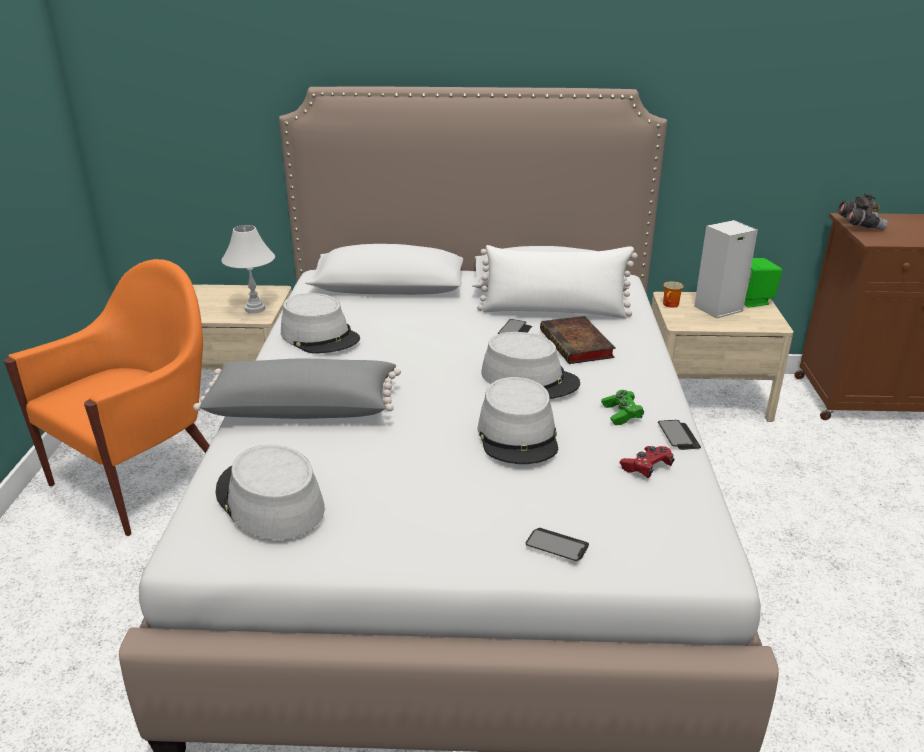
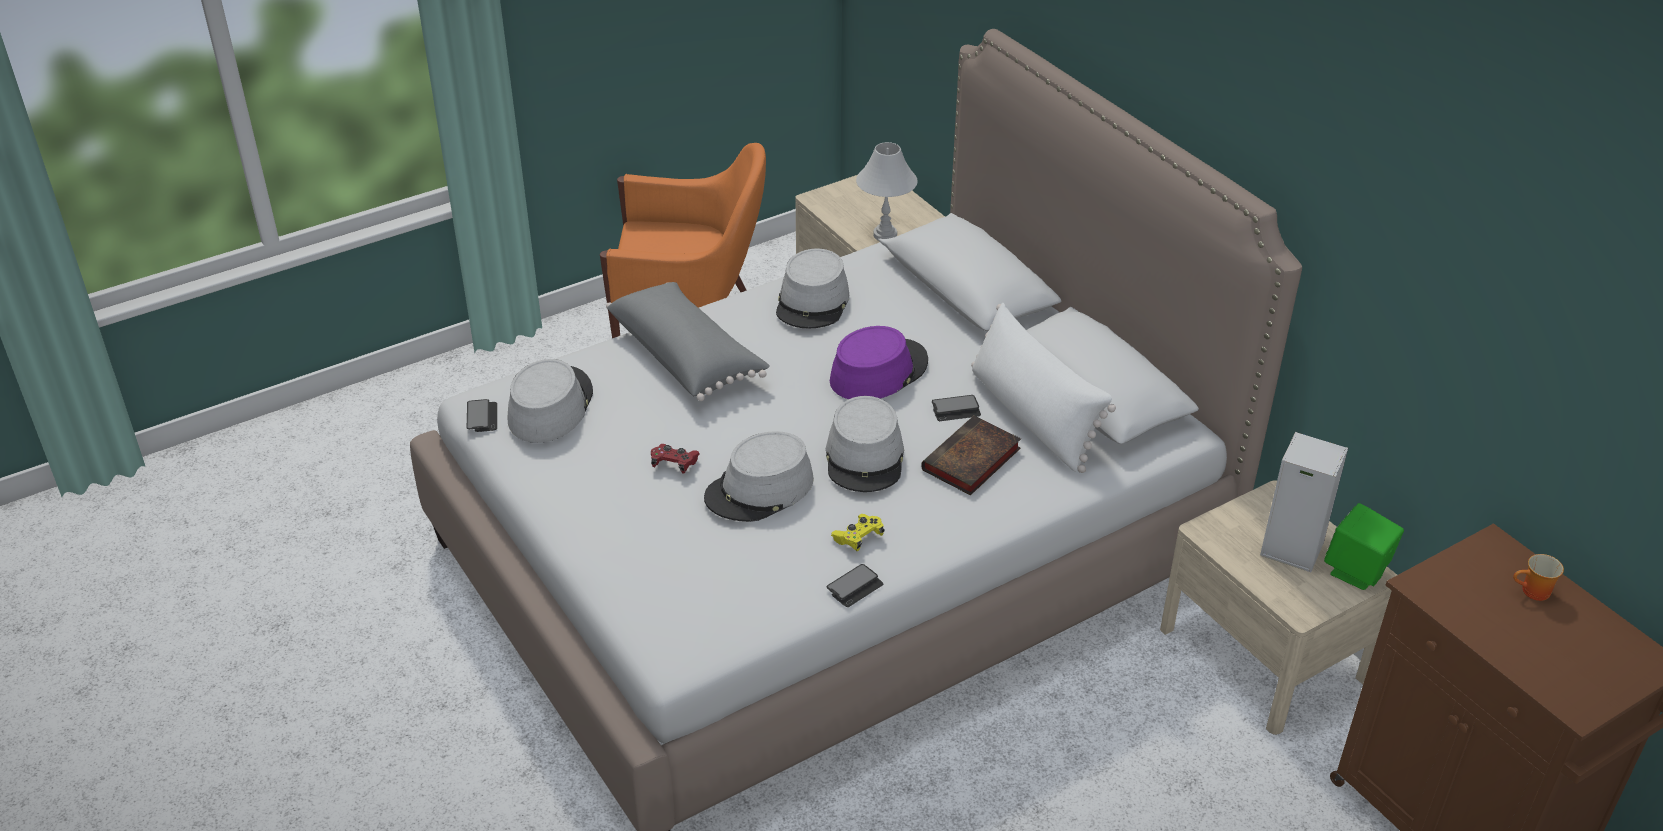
camera: 55 degrees right, 10 degrees up
phone [526,528,589,561] -> phone moved to [467,399,497,432]
green game controller [601,390,644,425] -> yellow game controller [831,514,885,551]
red game controller [619,446,675,478] -> red game controller moved to [651,444,700,474]
mug [663,281,684,308] -> mug moved to [1513,554,1564,601]
grey binoculars [838,193,888,231] -> none
none -> purple hat [830,326,928,399]

